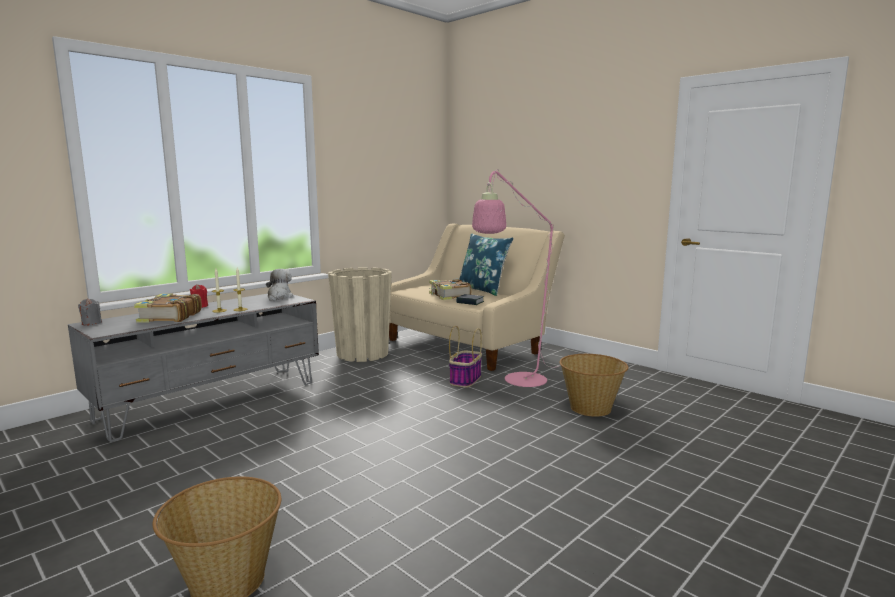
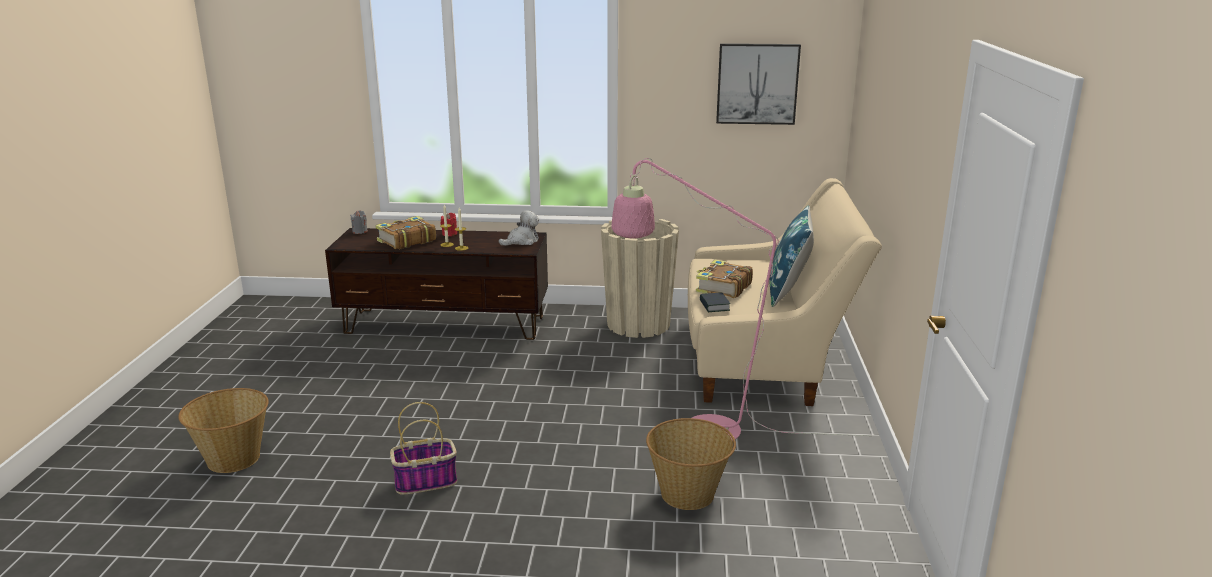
camera: 50 degrees right, 10 degrees up
grey tv stand [68,294,319,442] -> brown tv stand [325,228,548,340]
basket [449,326,482,388] -> basket moved to [390,402,457,495]
none -> picture [716,43,801,125]

